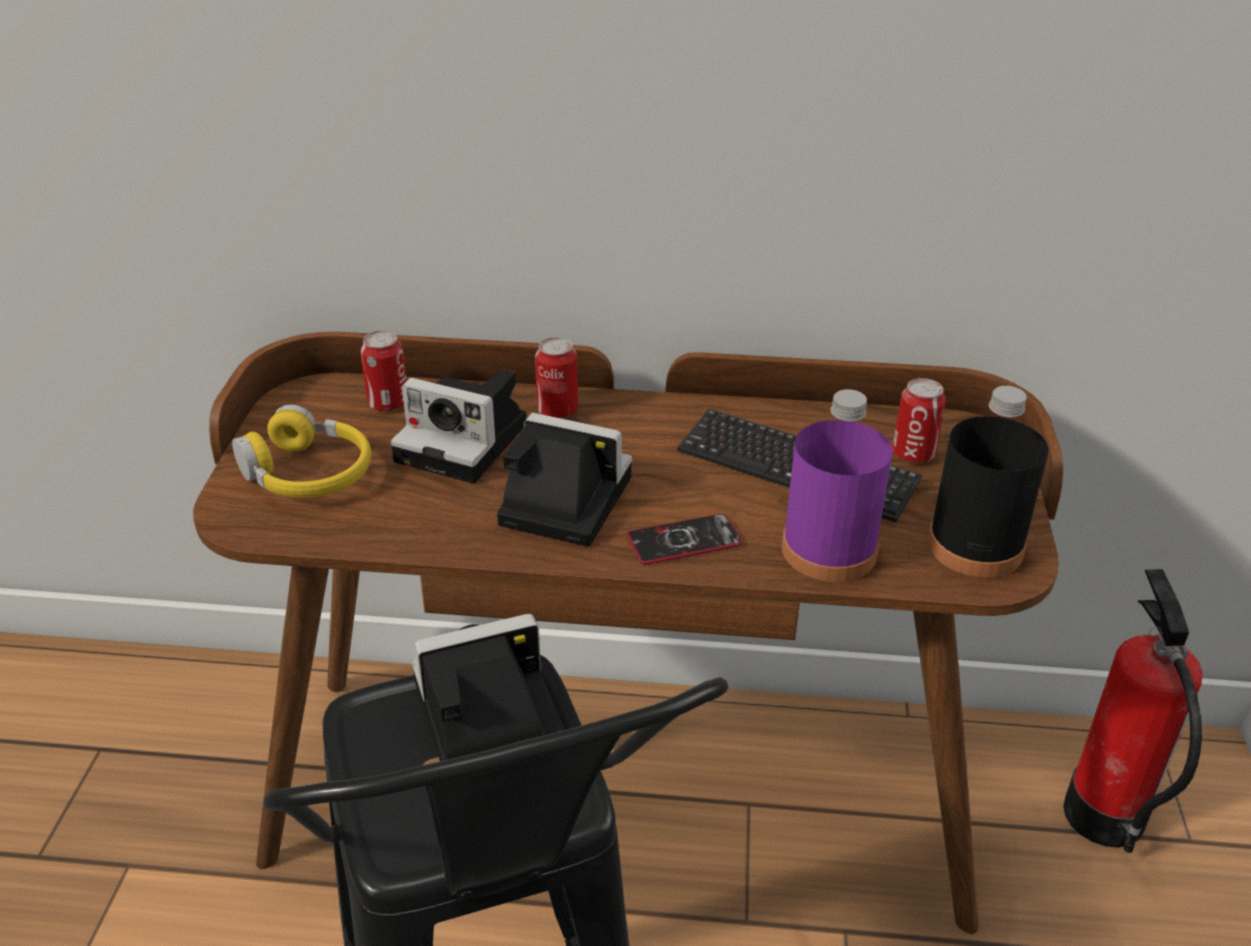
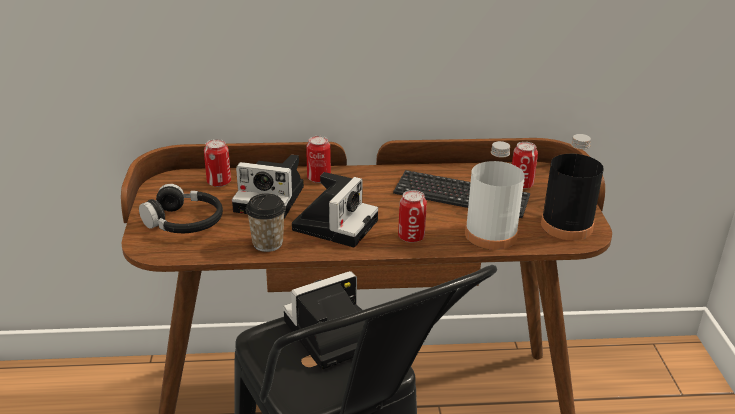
camera: 10 degrees left, 5 degrees down
yellow headphones [232,405,371,498] -> black headphones [139,184,223,233]
camera [497,413,632,547] -> camera turned 105 degrees clockwise [292,172,378,247]
phone [627,514,743,565] -> can [398,190,427,243]
purple bottle [782,389,893,582] -> white bottle [465,141,525,250]
fire extinguisher [1063,569,1203,853] -> none
none -> cup [246,193,286,252]

